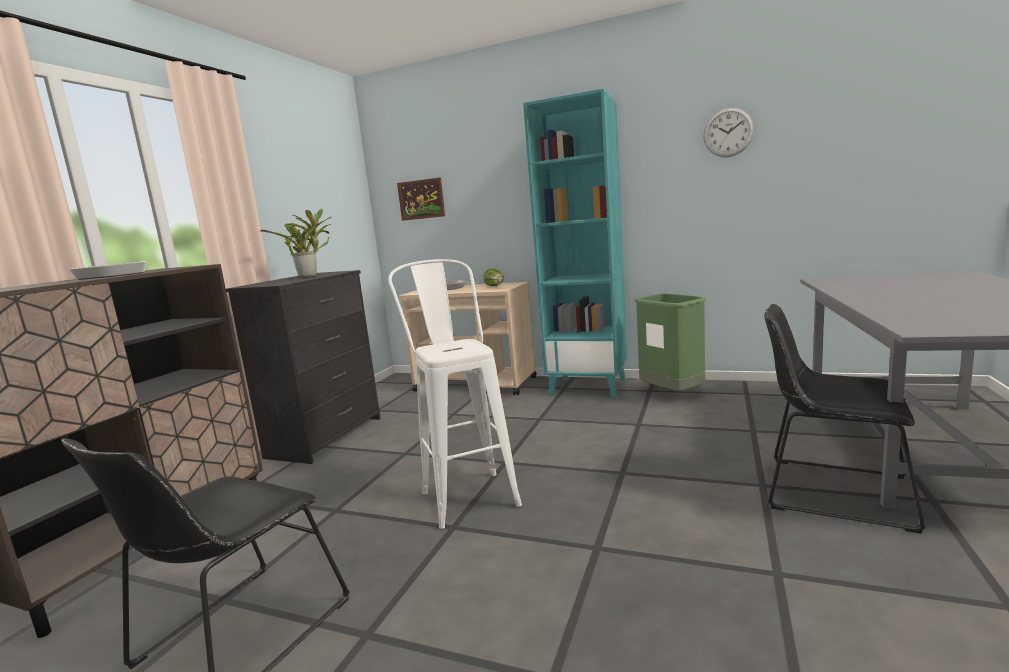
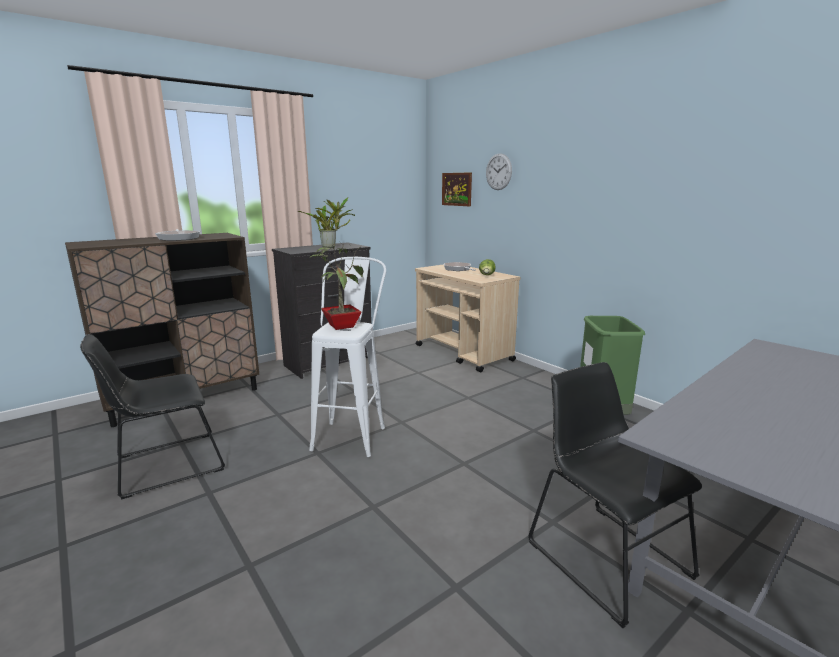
camera: 30 degrees right, 5 degrees up
turquoise bookcase [523,89,627,398] -> none
wall clock [703,108,754,157] -> wall clock moved to [486,153,512,190]
none -> potted plant [308,242,363,330]

